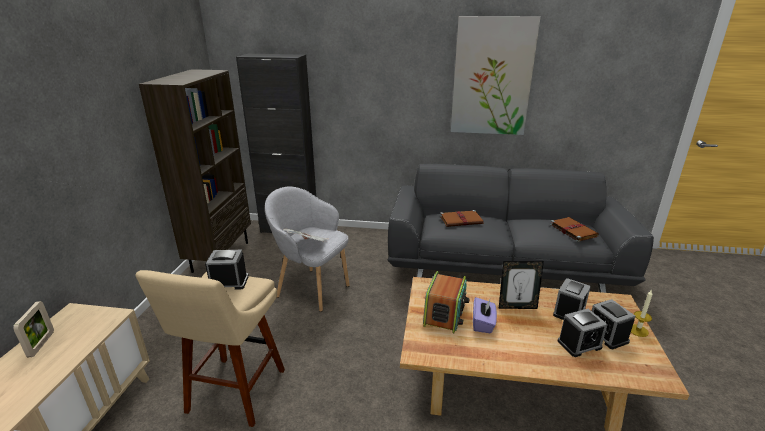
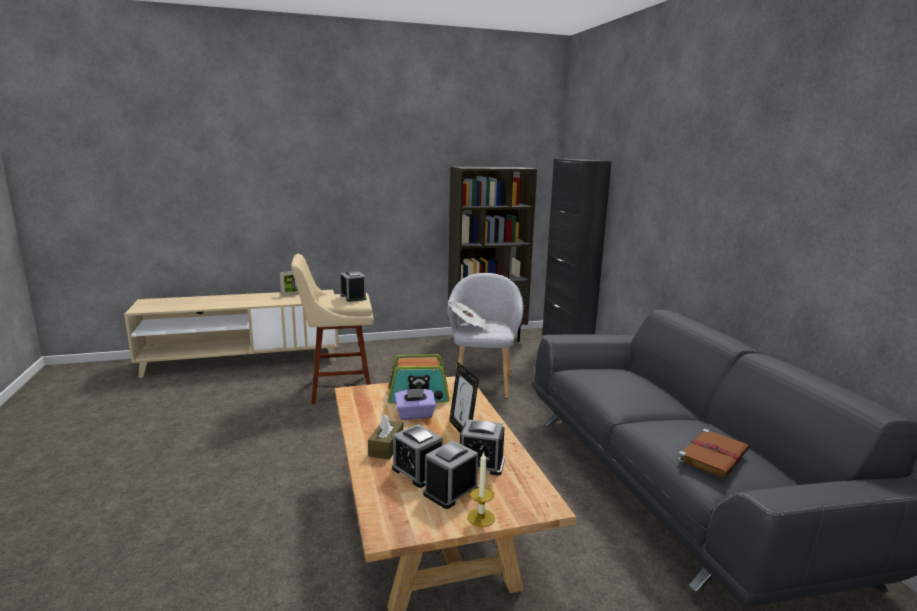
camera: 65 degrees right, 10 degrees down
brown book [440,210,484,227] -> none
picture [451,16,541,135] -> none
none -> brown tissue box [368,414,403,460]

